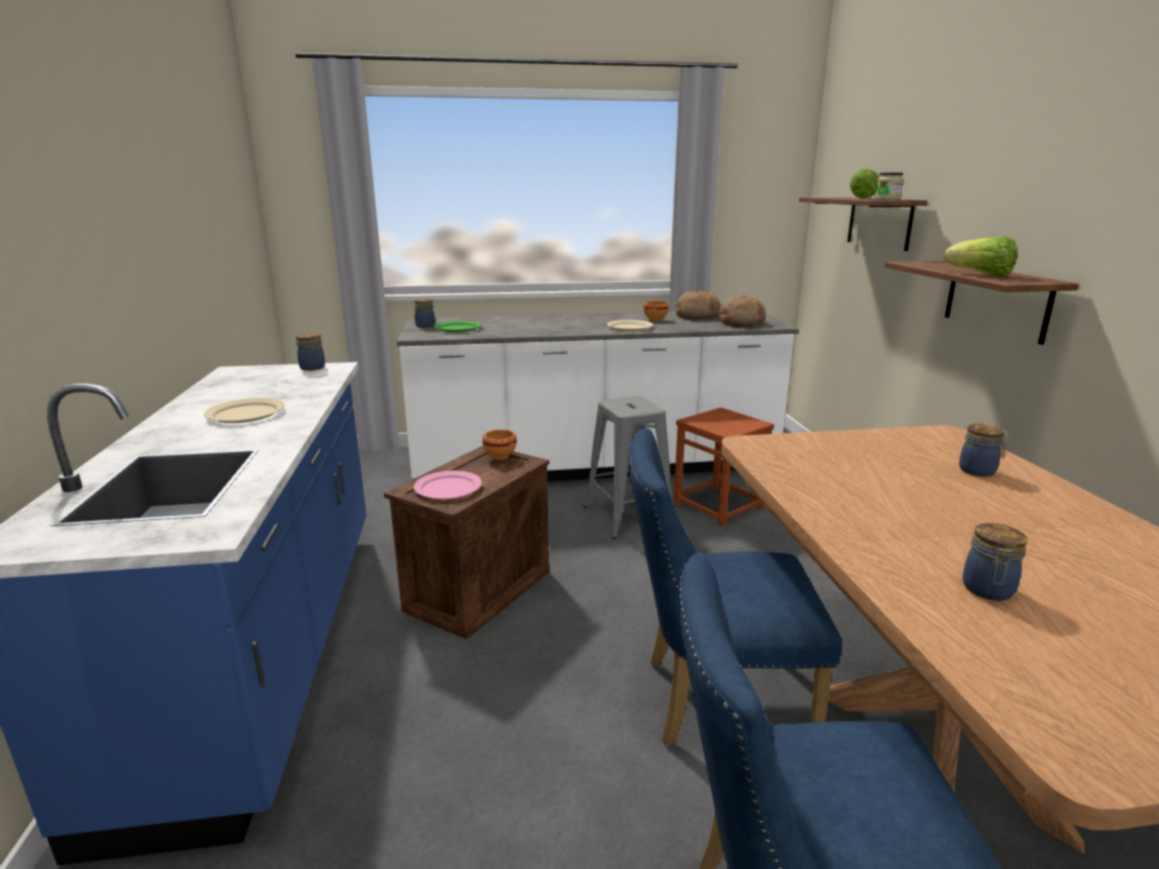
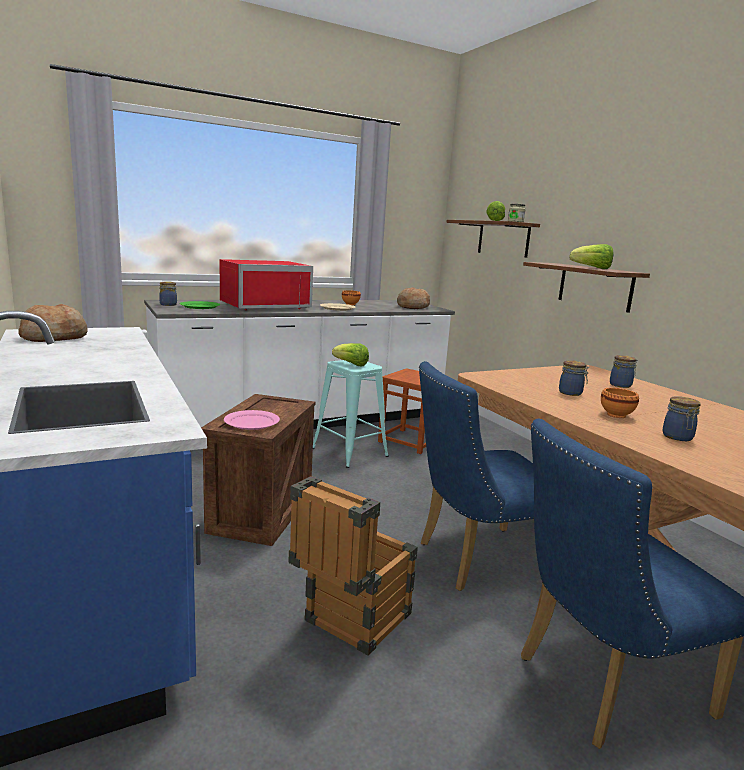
camera: 20 degrees left, 5 degrees down
beige plate [204,398,285,423] -> none
jar [296,333,325,371] -> jar moved to [559,360,589,396]
orange bowl [482,429,517,460] -> orange bowl moved to [601,388,639,418]
grey stool [583,396,672,539] -> turquoise stool [313,360,389,468]
bread [676,290,721,319] -> bread moved to [18,304,88,342]
none -> red microwave [220,259,313,310]
none -> crate [289,476,418,656]
none -> lettuce [332,343,369,366]

